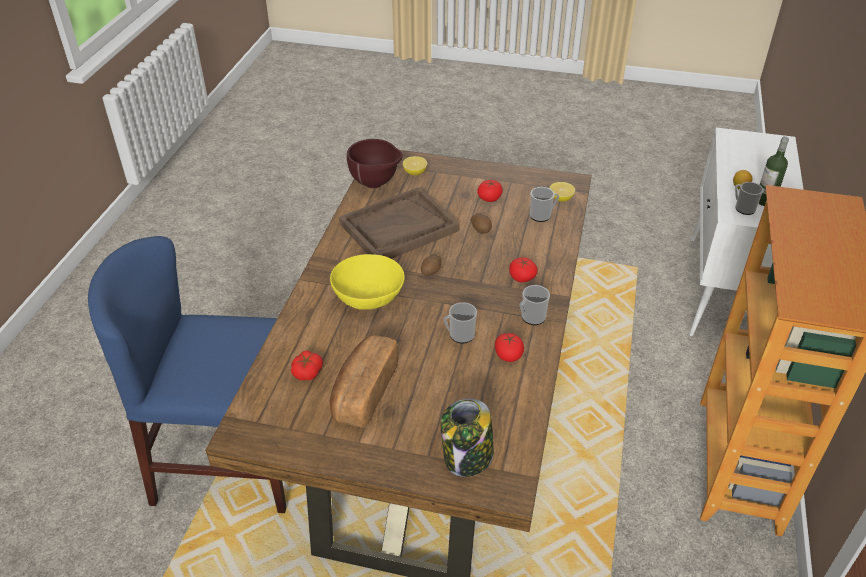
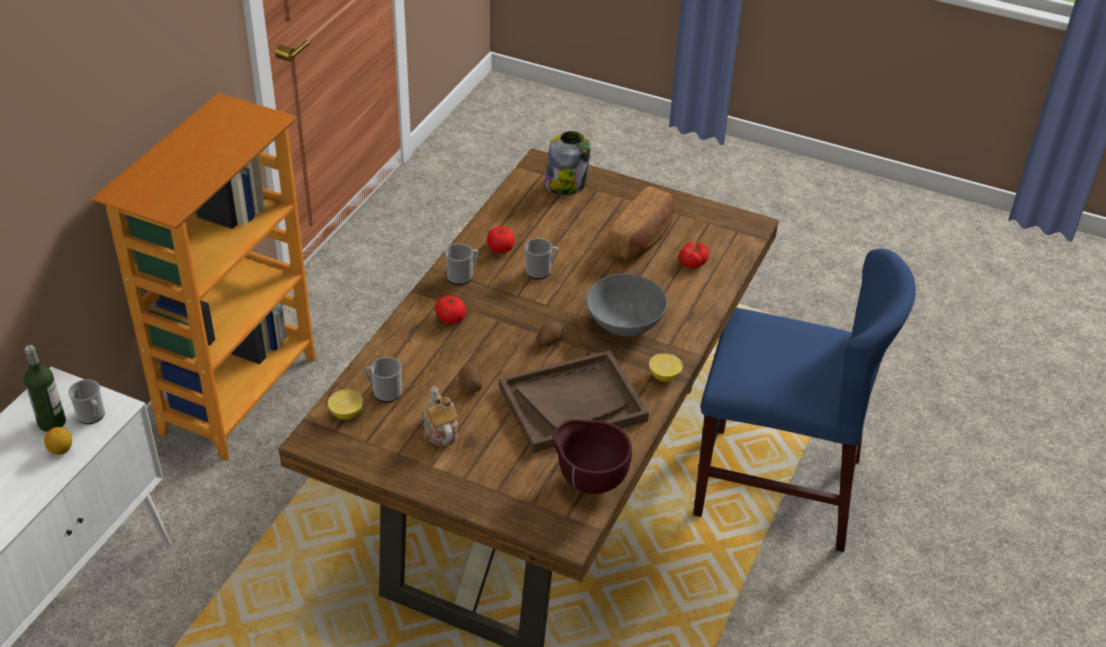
camera: 170 degrees left, 0 degrees up
yellow bowl [330,254,405,310] -> grey bowl [586,274,667,336]
lemon [403,156,427,176] -> lemon moved to [649,353,683,382]
tomato [477,180,503,202] -> teapot [422,386,458,446]

